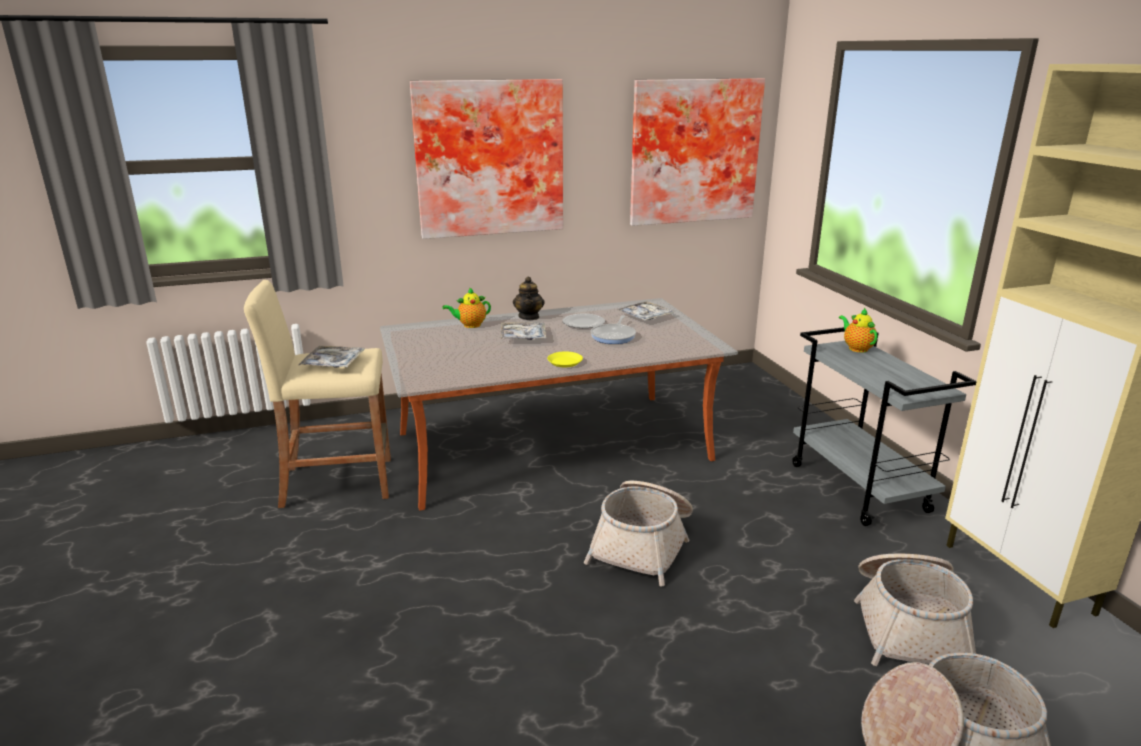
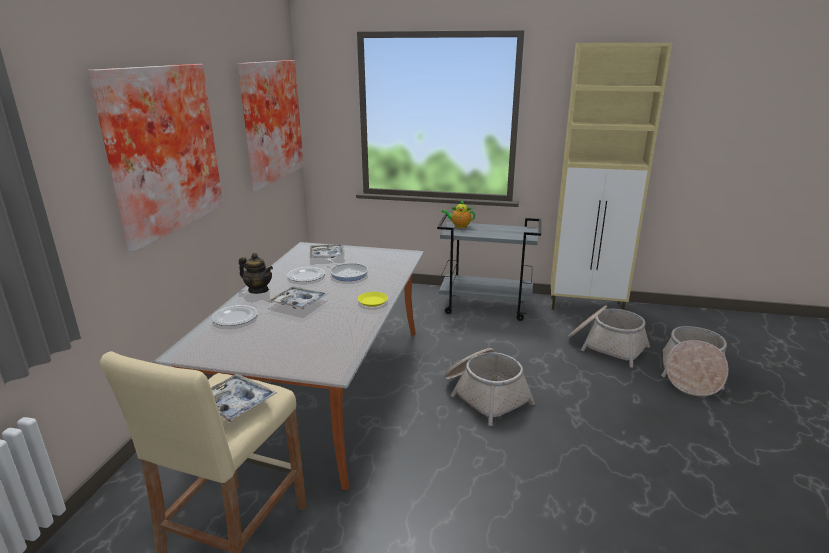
camera: 60 degrees left, 0 degrees up
teapot [442,287,491,328] -> plate [211,305,258,326]

